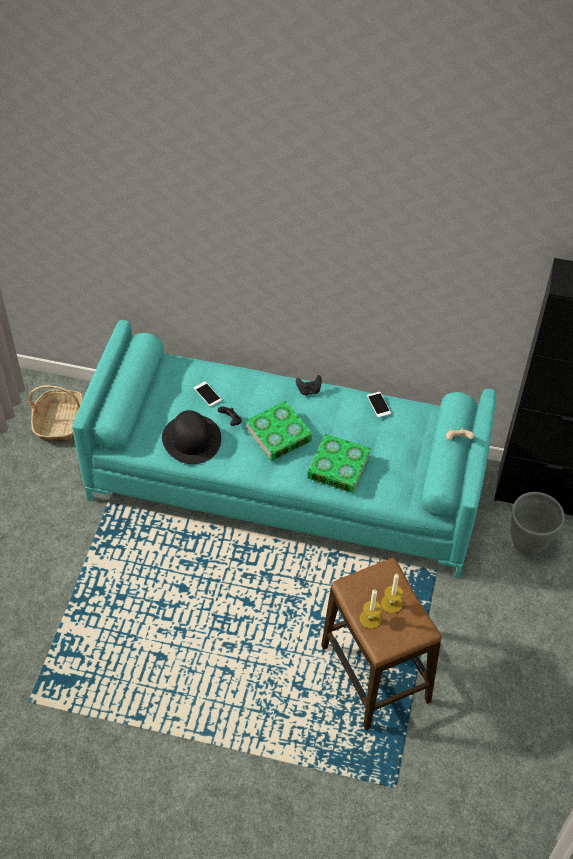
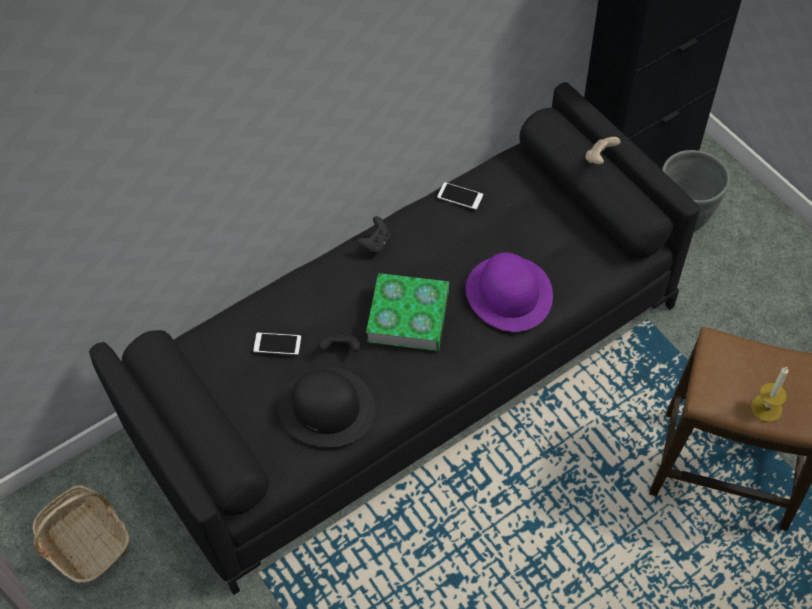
camera: 45 degrees left, 5 degrees up
turquoise sofa [72,320,496,579] -> black sofa [89,82,700,595]
book [307,434,371,494] -> purple hat [465,252,553,332]
candle [381,574,403,613] -> none

